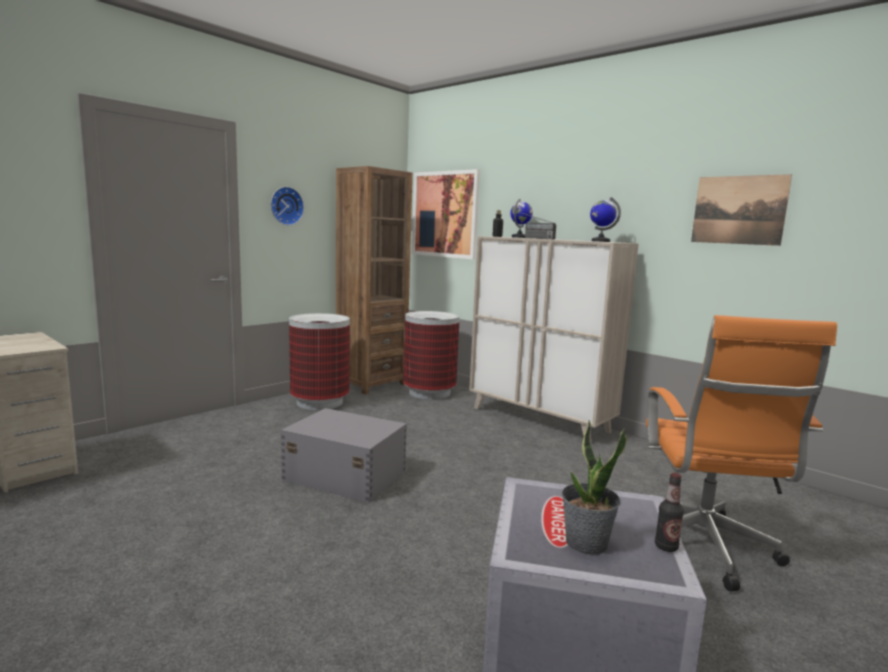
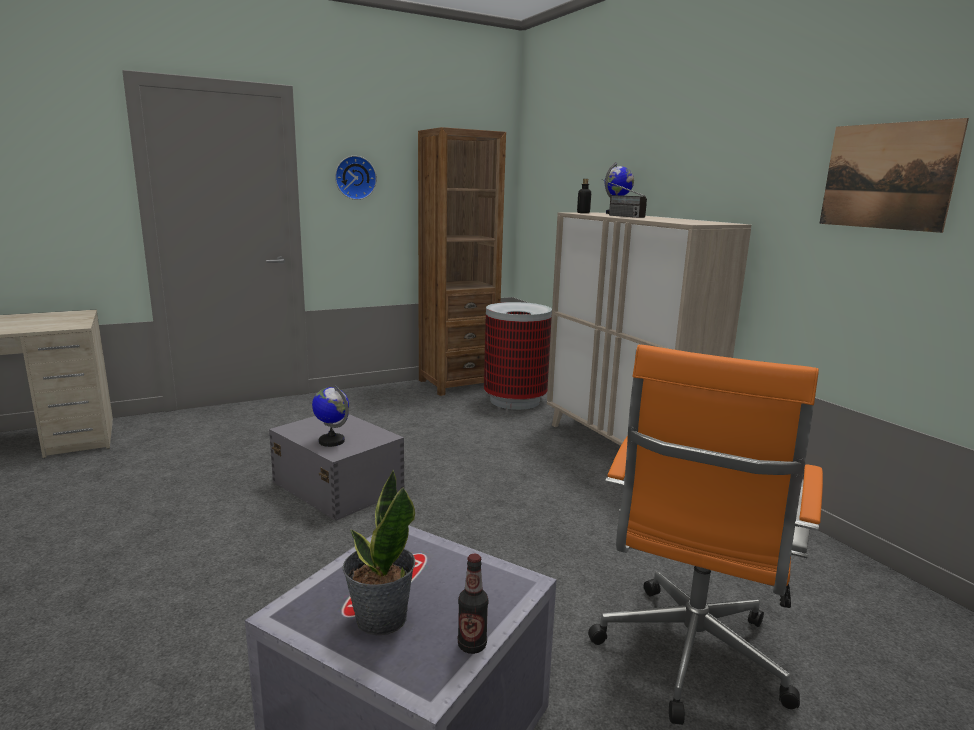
camera: 20 degrees right, 5 degrees up
trash can [289,313,350,410] -> none
picture [412,169,480,259] -> none
globe [590,197,621,242] -> globe moved to [312,385,349,447]

